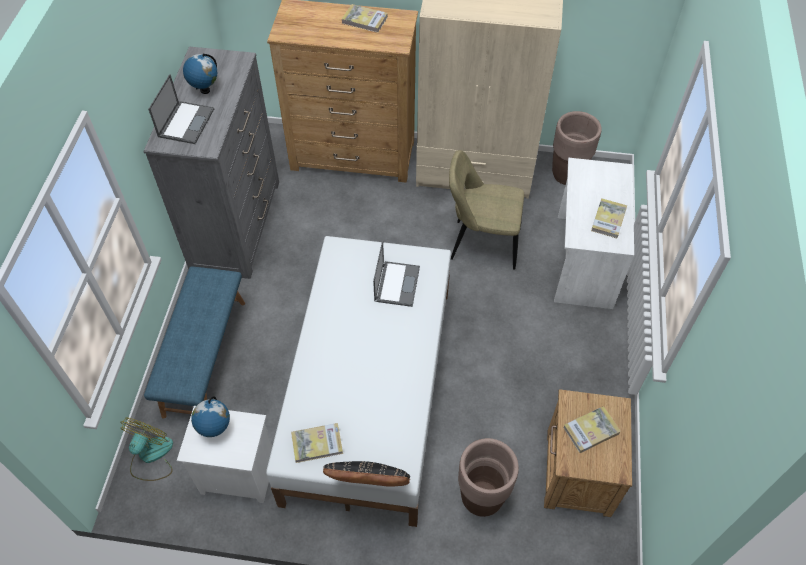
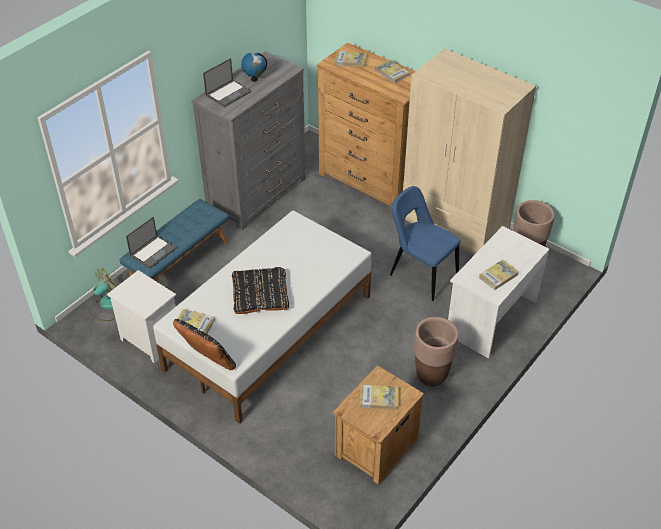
camera: 30 degrees right, 10 degrees down
globe [191,396,230,437] -> none
laptop [373,241,420,307] -> laptop moved to [126,217,177,269]
beige chair [449,150,524,270] -> blue chair [390,186,461,301]
brown planter [458,438,519,517] -> brown planter moved to [414,317,459,386]
none -> black pillow [232,267,290,314]
none -> book [335,51,367,68]

